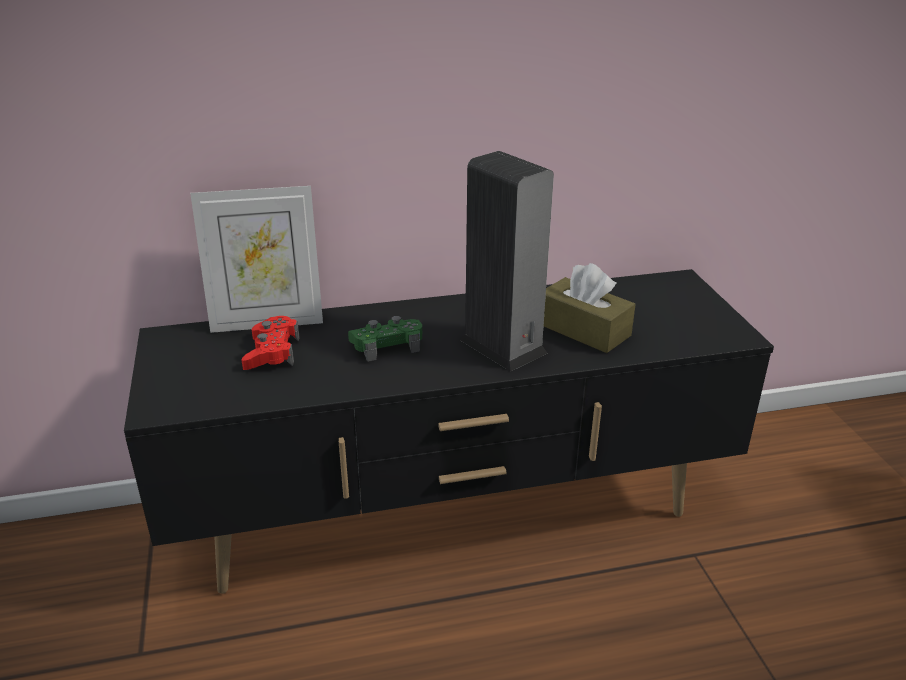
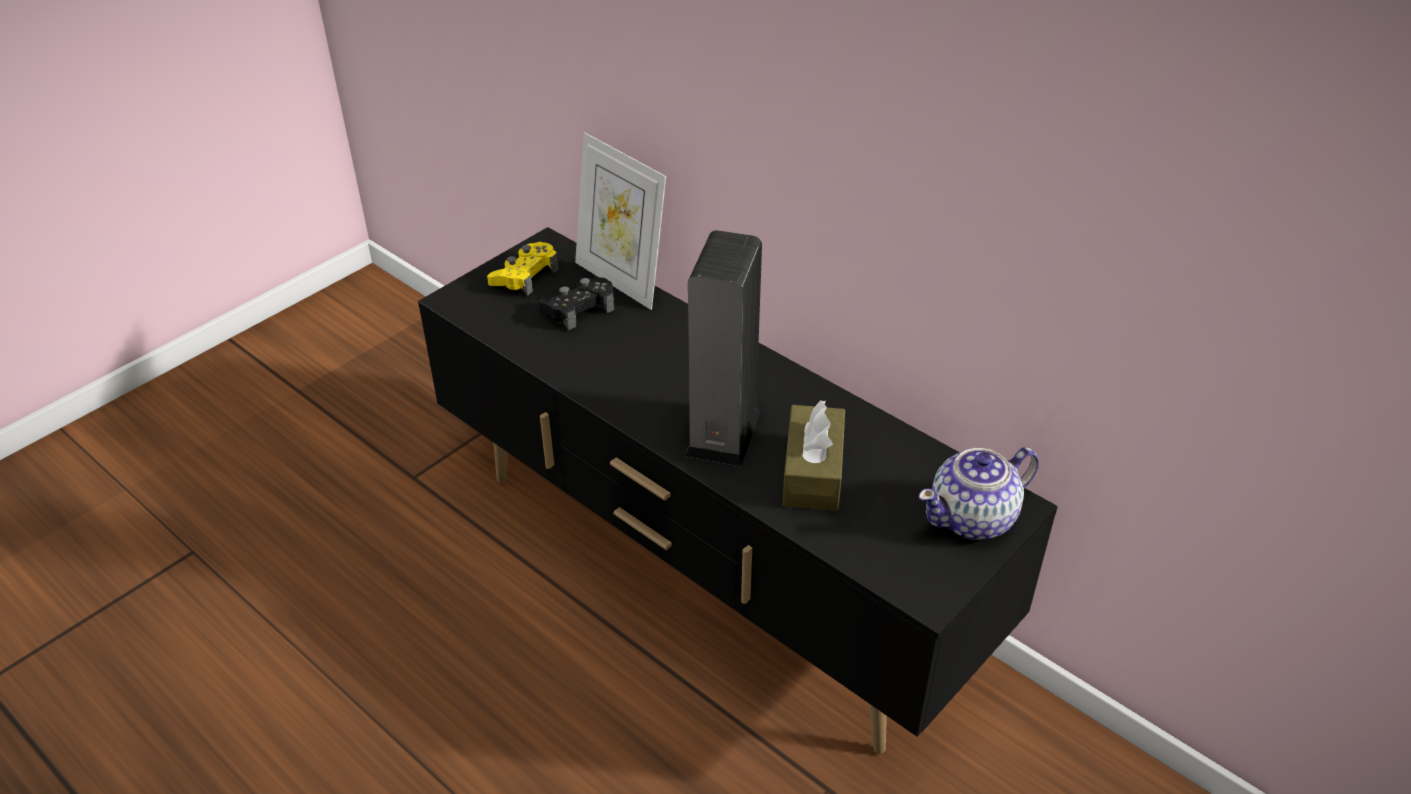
camera: 55 degrees right, 10 degrees up
red game controller [242,316,300,370] -> black game controller [538,277,614,330]
green game controller [348,316,422,362] -> none
none -> yellow game controller [487,242,559,296]
none -> teapot [919,447,1039,540]

